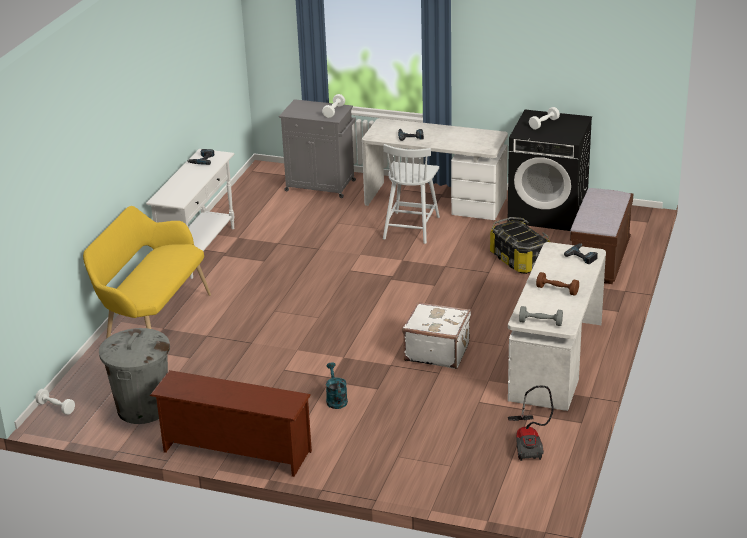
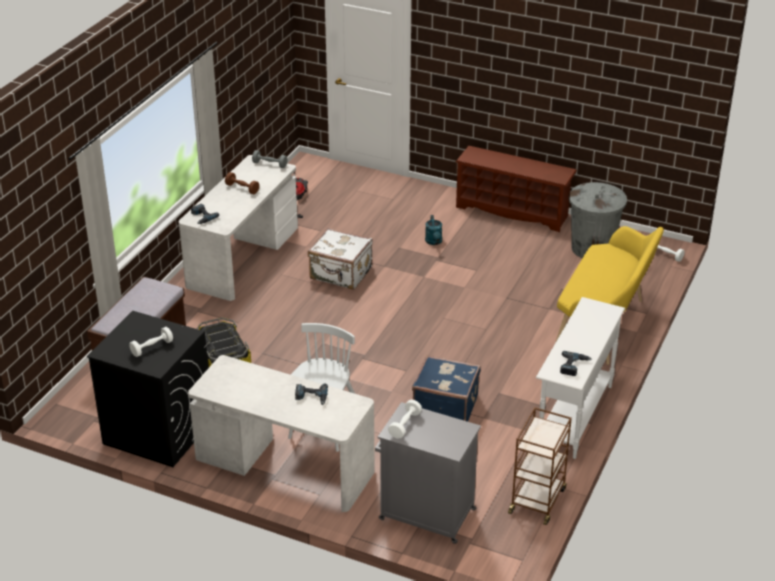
camera: 175 degrees left, 5 degrees up
none -> blue suitcase [412,355,481,422]
none -> brown cart [508,407,572,525]

